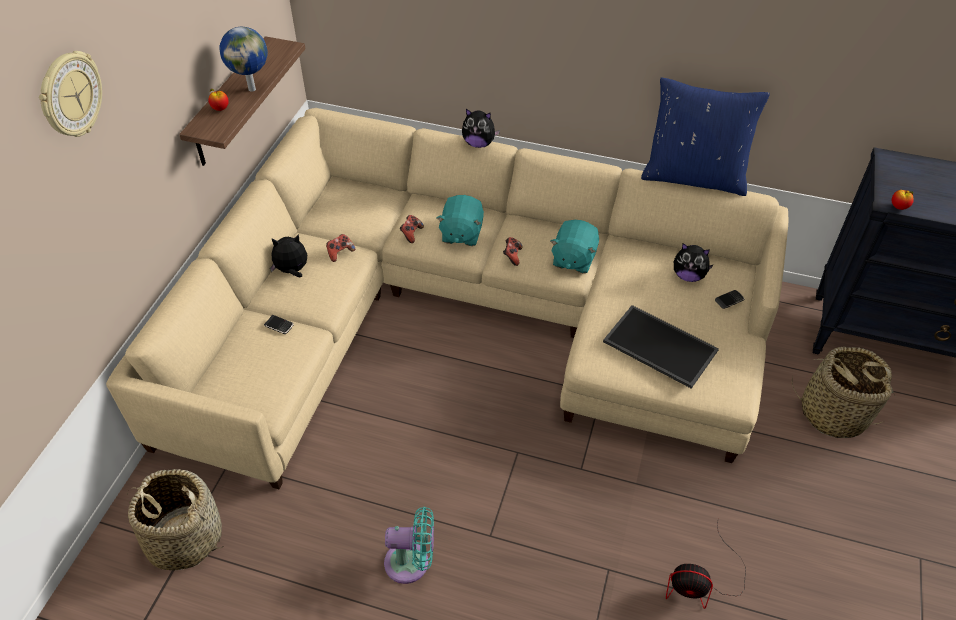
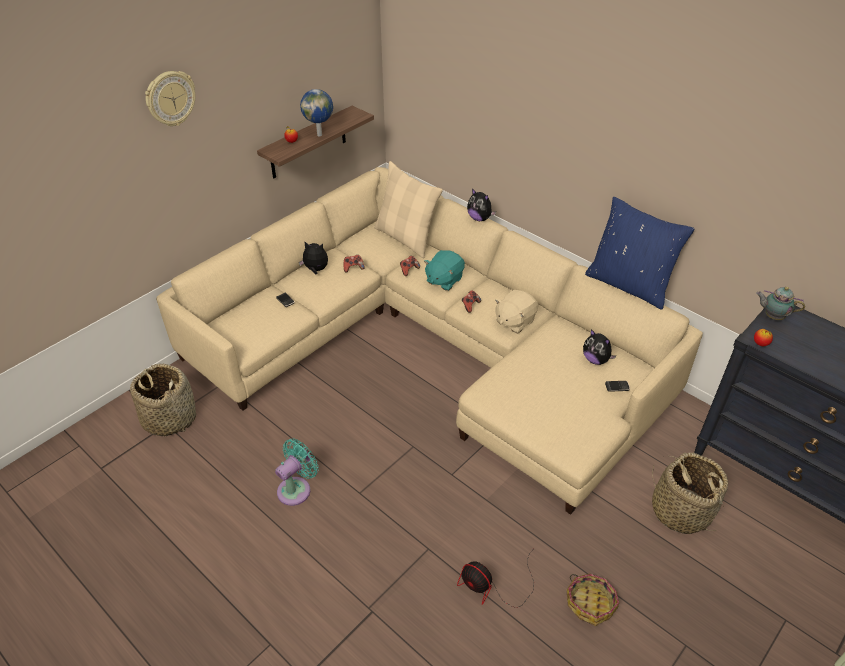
camera: 25 degrees right, 5 degrees down
turquoise fan [384,507,434,584] -> turquoise fan turned 75 degrees counterclockwise [275,439,318,506]
turquoise plush toy [550,220,599,273] -> beige plush toy [495,290,538,333]
tray [603,305,719,389] -> none
none -> beige pillow [374,161,443,258]
none -> basket [566,573,619,626]
none -> teapot [756,287,805,320]

